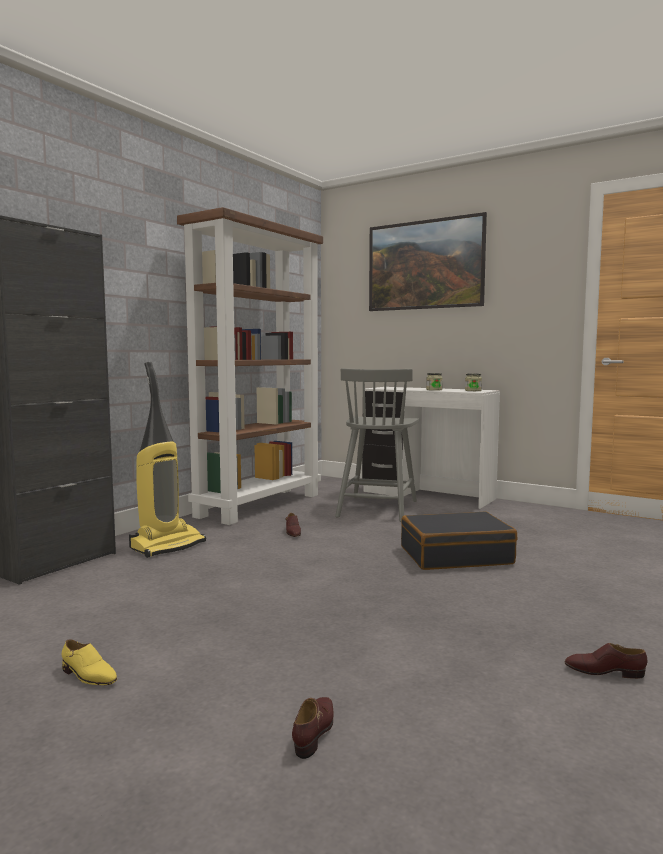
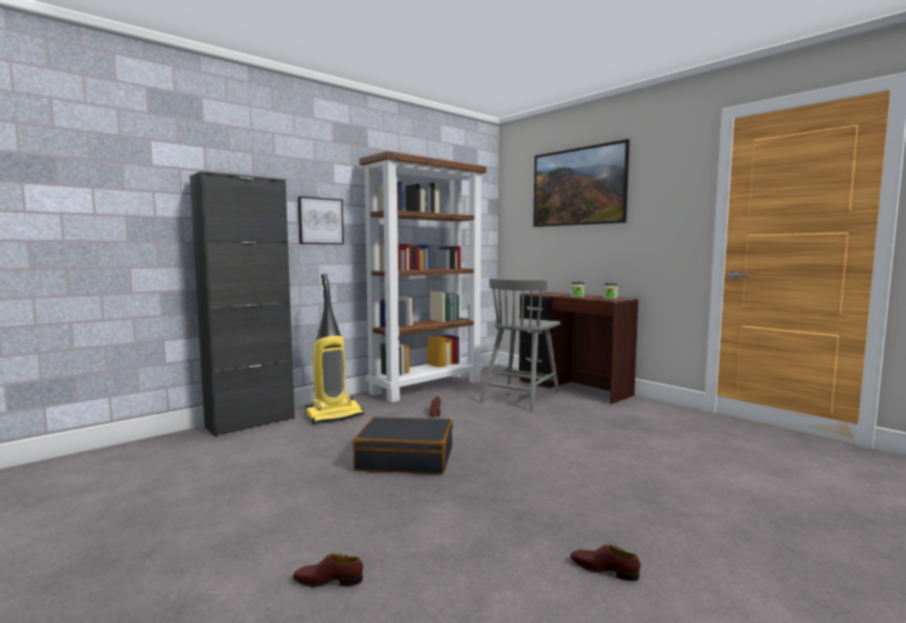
camera: 15 degrees right, 0 degrees up
yellow shoe [62,639,117,685] -> none
brown shoe [292,697,334,759] -> brown shoe turned 120 degrees counterclockwise [293,553,363,587]
white desk [362,387,500,509] -> brown desk [519,292,638,404]
black suitcase [401,511,517,570] -> black suitcase moved to [353,417,453,474]
none -> picture [298,196,344,244]

